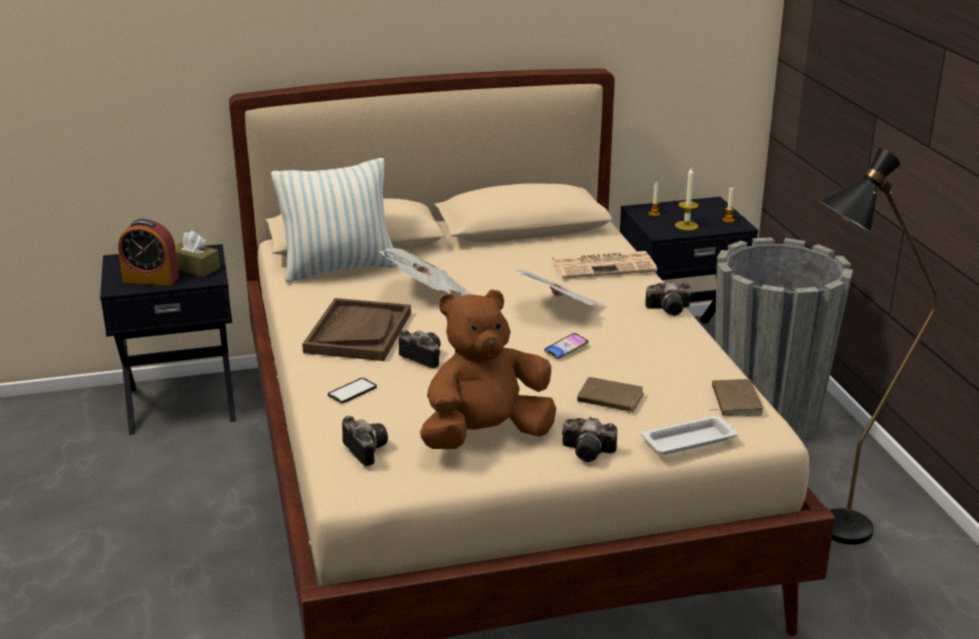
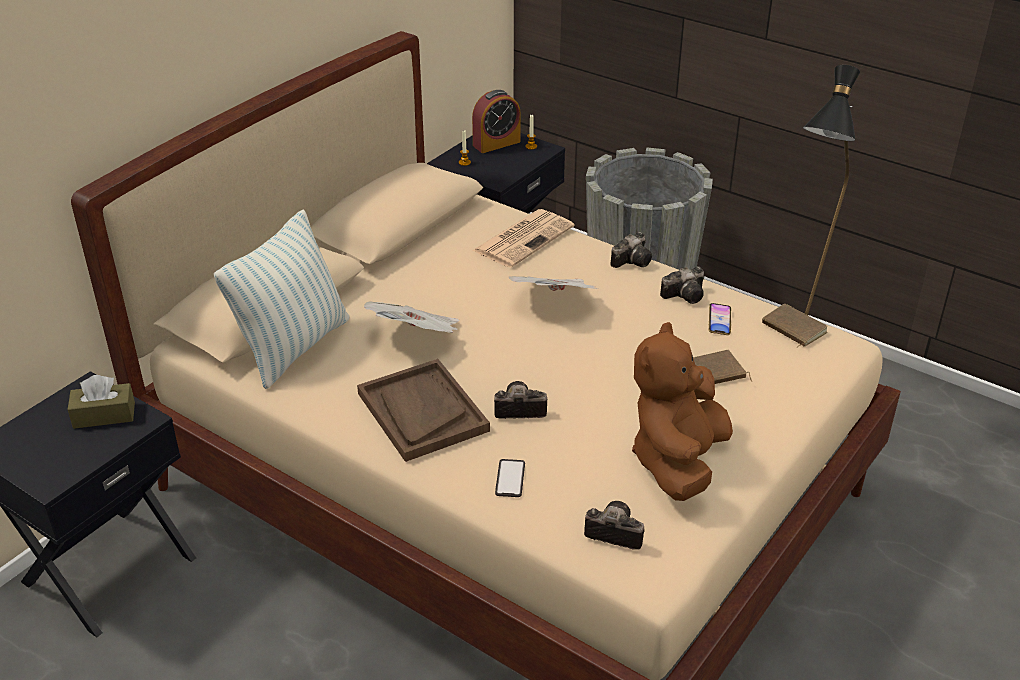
camera: 40 degrees left, 10 degrees up
alarm clock [118,219,179,286] -> alarm clock moved to [472,90,521,153]
phone [544,333,589,359] -> phone moved to [709,303,731,335]
camera [562,417,617,462] -> camera moved to [660,266,704,304]
white tray [641,416,737,455] -> none
candle [675,168,698,230] -> none

